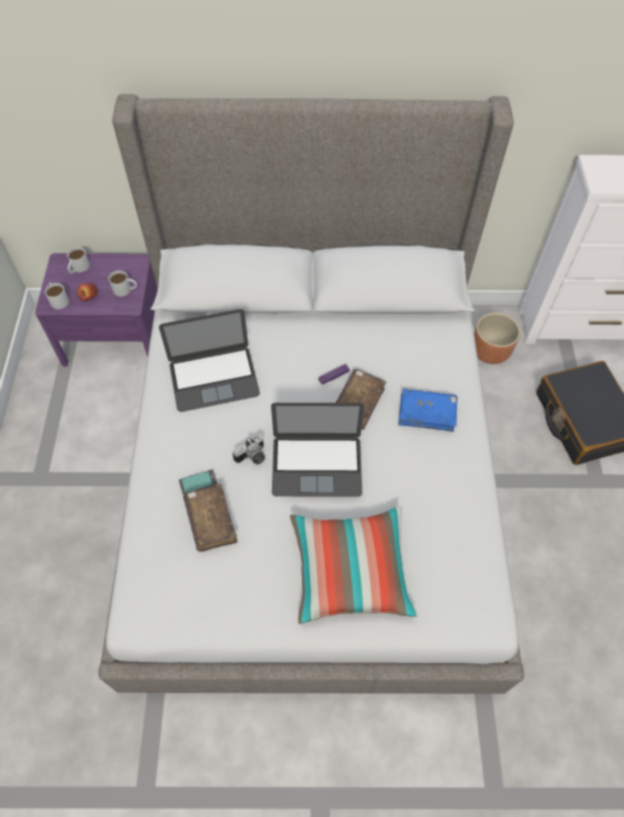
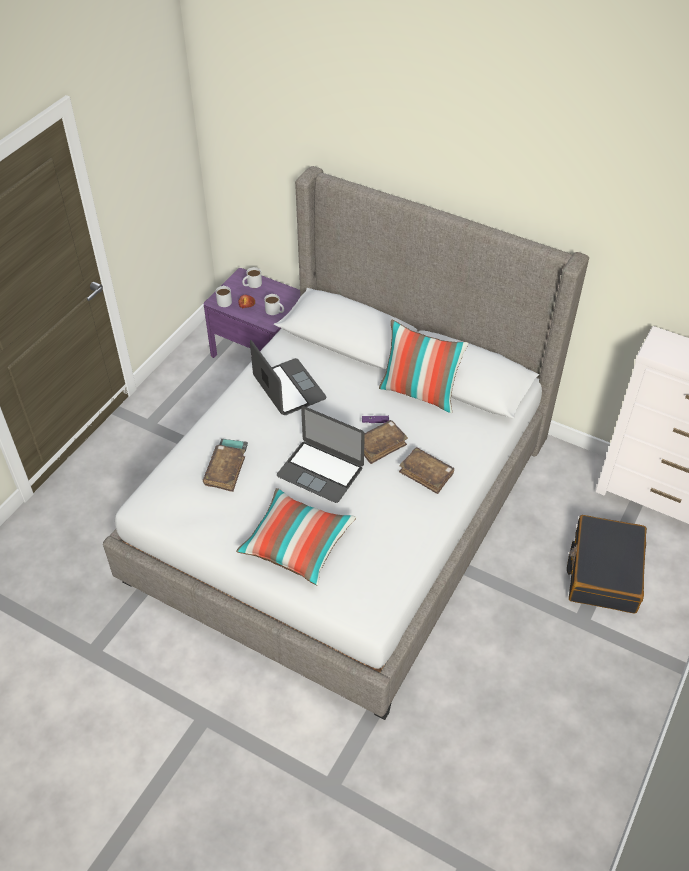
camera: 30 degrees right, 10 degrees down
laptop [159,309,260,412] -> laptop turned 135 degrees counterclockwise [250,340,327,415]
camera [233,434,265,465] -> none
blue book [398,389,458,432] -> brown book [399,447,454,494]
brown planter [474,313,520,364] -> none
none -> pillow [379,320,468,413]

